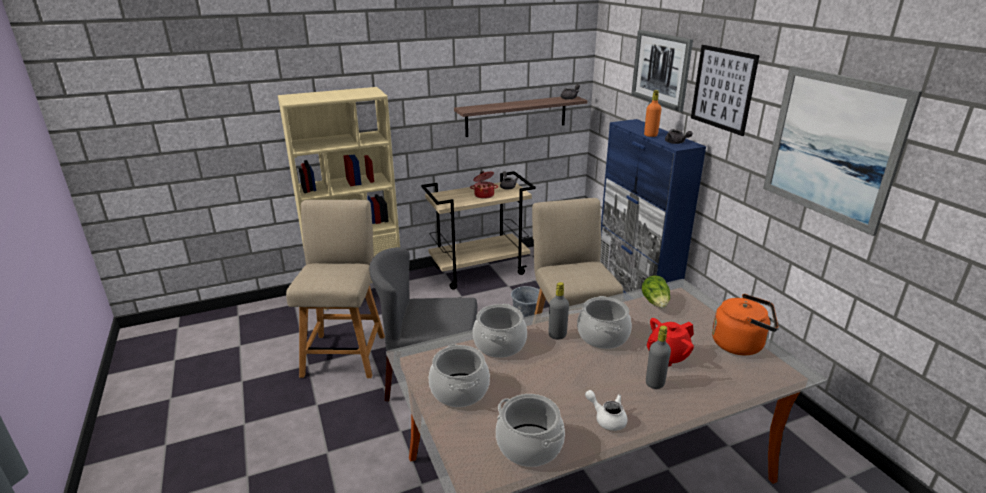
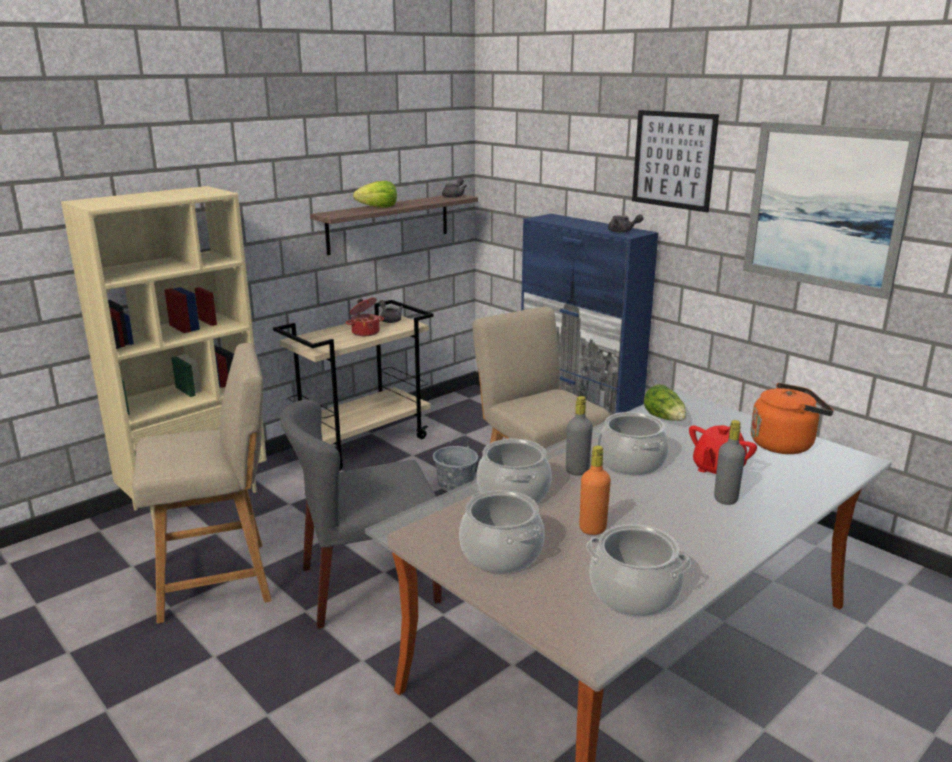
camera: 20 degrees left, 5 degrees down
beige chair [286,200,385,378] -> beige chair turned 90 degrees clockwise [132,343,272,624]
white teapot [585,390,628,431] -> none
picture [631,30,693,112] -> none
orange bottle [644,90,662,137] -> orange bottle moved to [579,446,611,535]
none -> lettuce [353,181,397,208]

